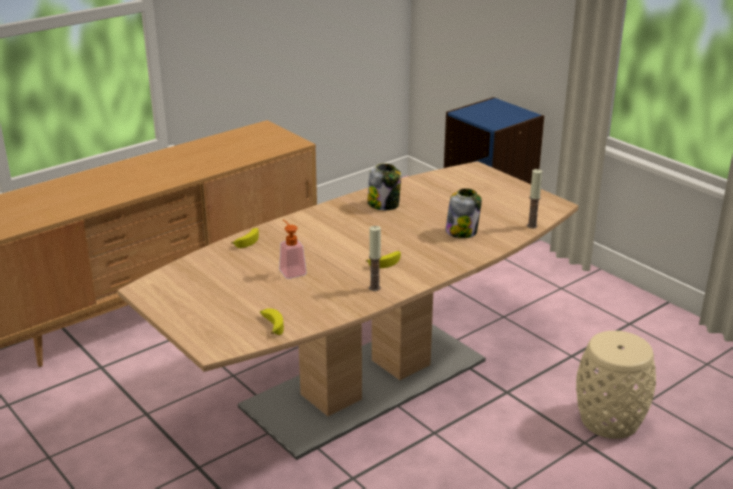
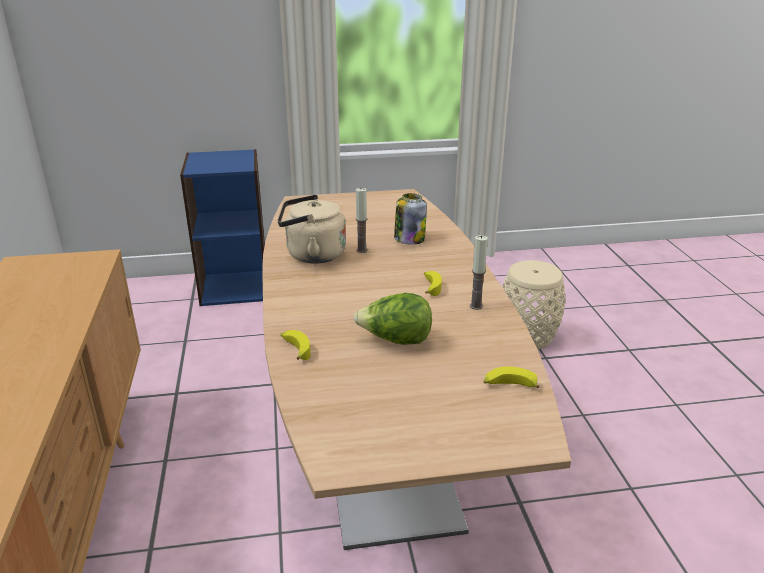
camera: 60 degrees left, 0 degrees up
soap dispenser [279,220,307,279] -> lettuce [354,293,432,345]
jar [367,163,401,210] -> beige kettle [278,195,346,264]
candle [527,169,542,229] -> candle moved to [356,188,368,253]

